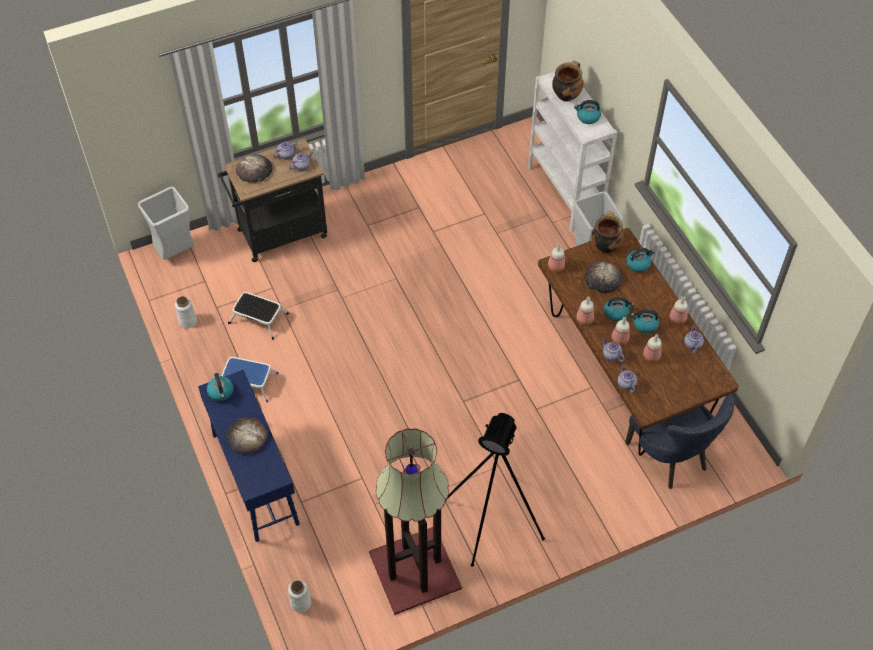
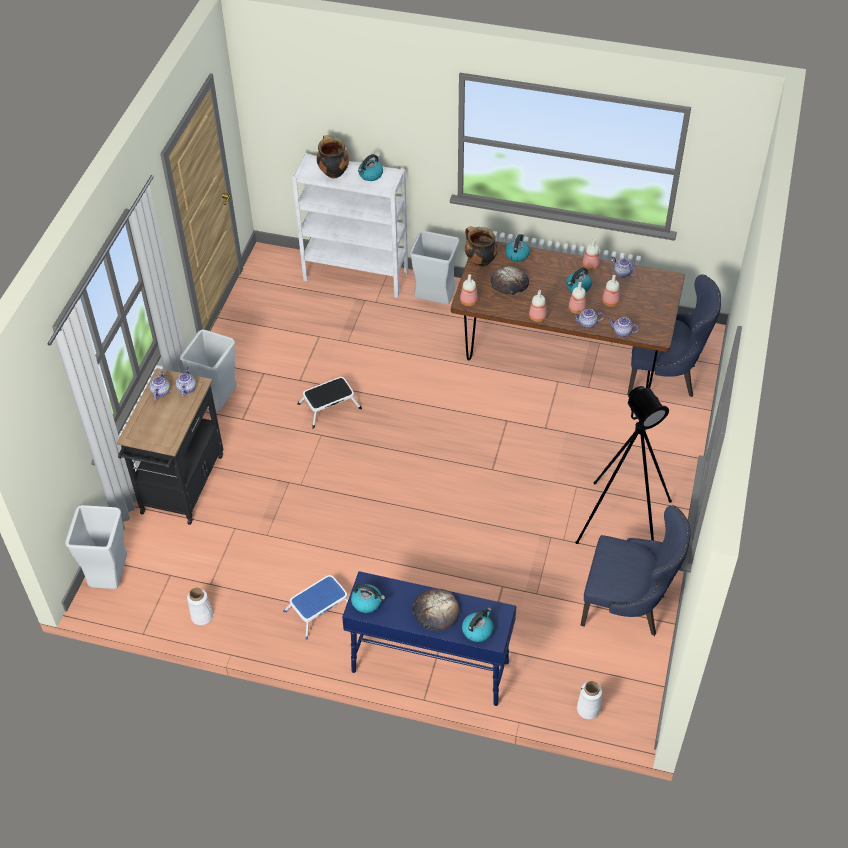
camera: 50 degrees left, 5 degrees down
black step ladder [228,292,289,340] -> black step ladder moved to [298,377,362,429]
bread [236,154,273,182] -> none
floor lamp [369,428,462,615] -> blue chair [580,505,691,636]
kettle [604,297,635,321] -> kettle moved to [462,607,493,642]
none -> grey trash can [180,330,237,412]

